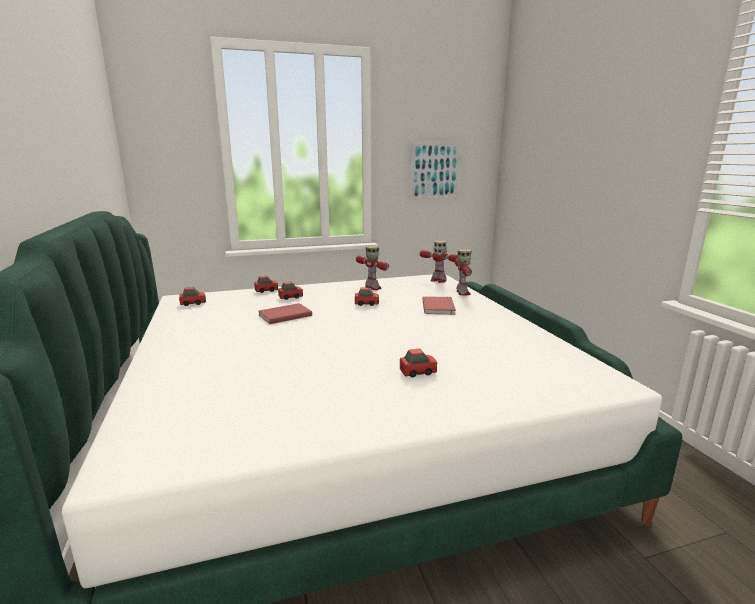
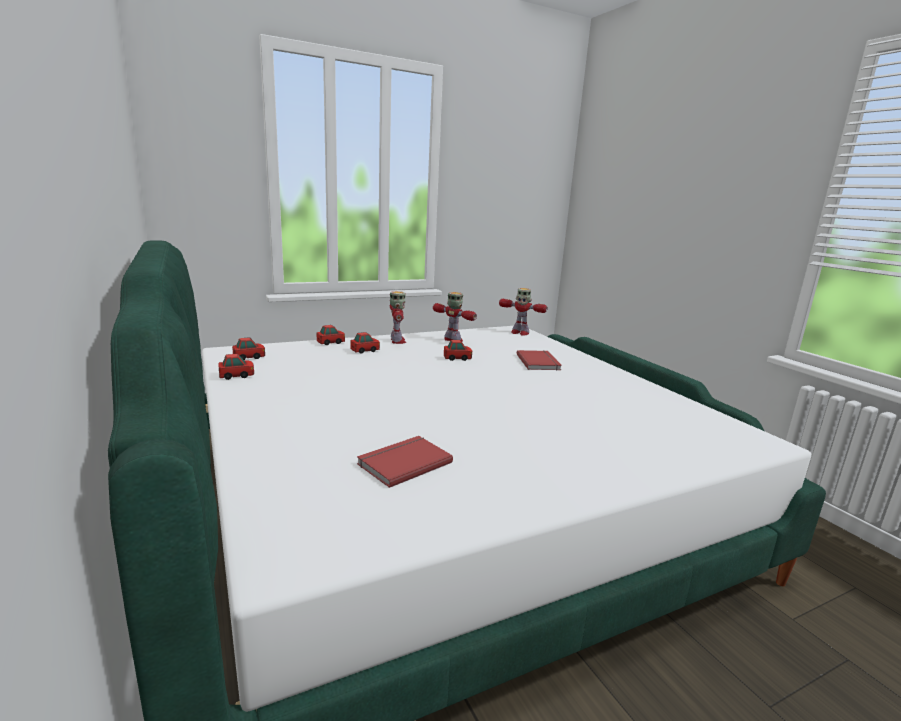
camera: 10 degrees left, 0 degrees up
red book [258,303,312,324] -> red book moved to [357,436,453,488]
toy car [400,348,437,377] -> toy car moved to [218,354,254,380]
picture [409,142,461,199] -> none
toy robot [454,249,472,296] -> toy robot moved to [390,291,406,344]

